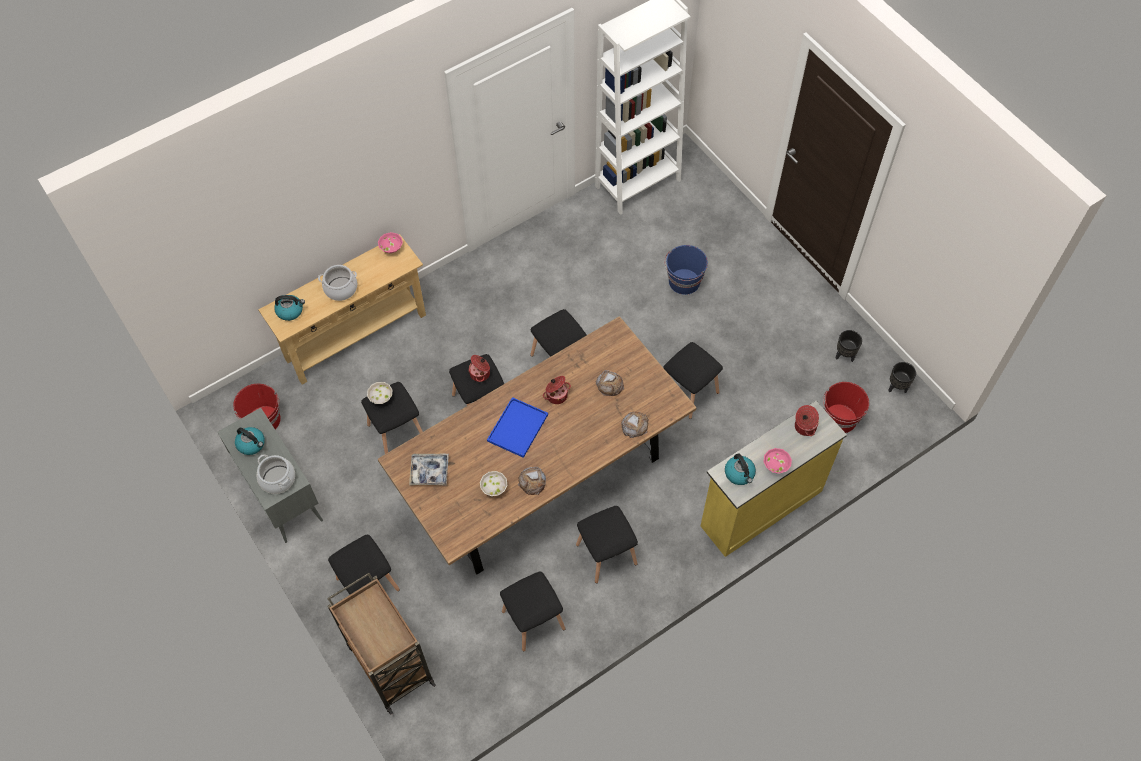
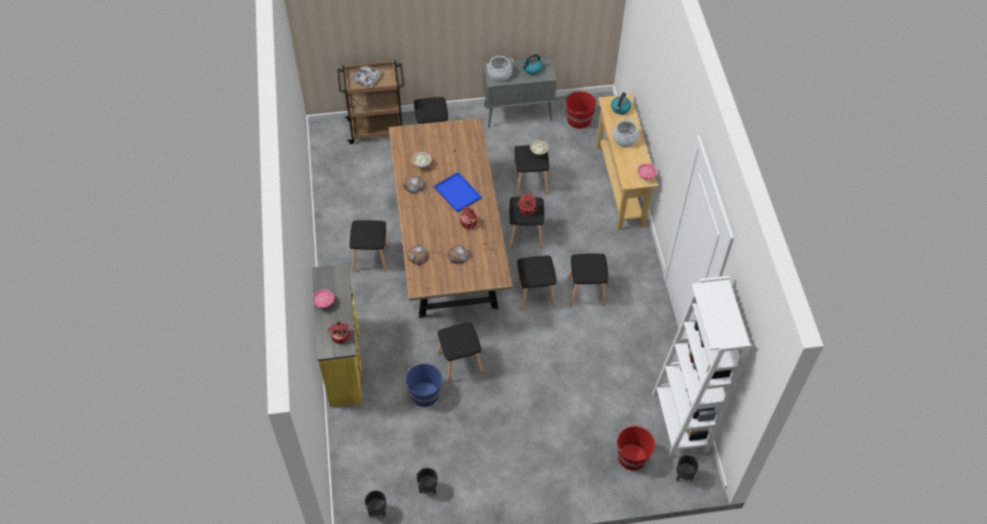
camera: 115 degrees right, 5 degrees down
tray [409,454,449,485] -> tray moved to [350,65,382,87]
black stool [500,571,565,651] -> black stool moved to [568,254,608,306]
blue bucket [665,245,708,295] -> blue bucket moved to [404,362,442,407]
kettle [725,454,756,485] -> none
red bucket [823,382,869,433] -> red bucket moved to [615,425,655,471]
none -> black planter [676,455,699,481]

